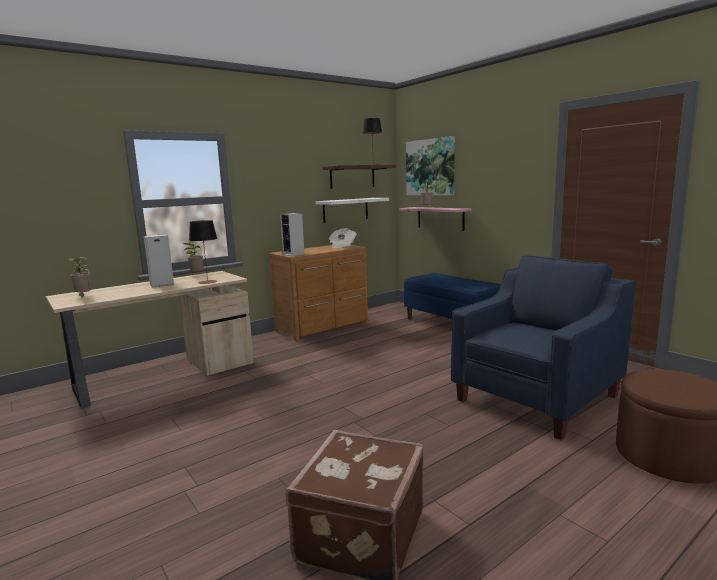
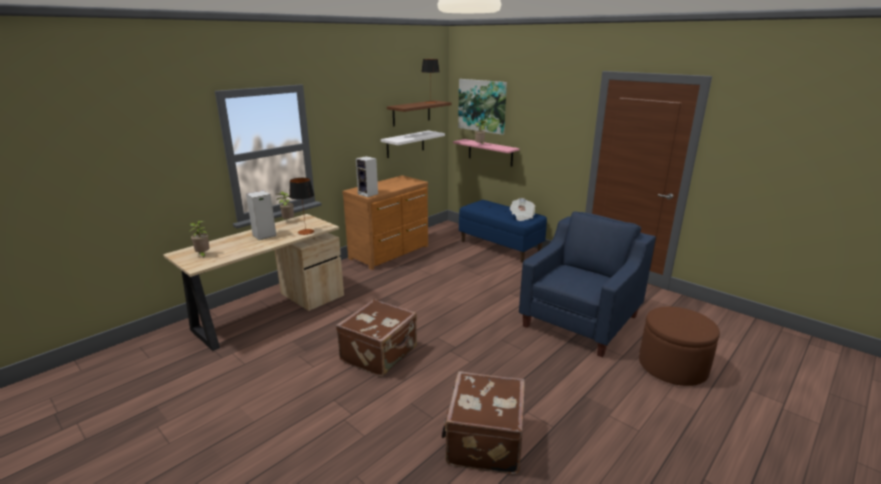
camera: 10 degrees left, 10 degrees up
newspaper [329,228,357,248] -> newspaper moved to [510,198,535,221]
none -> brown suitcase [336,299,417,377]

